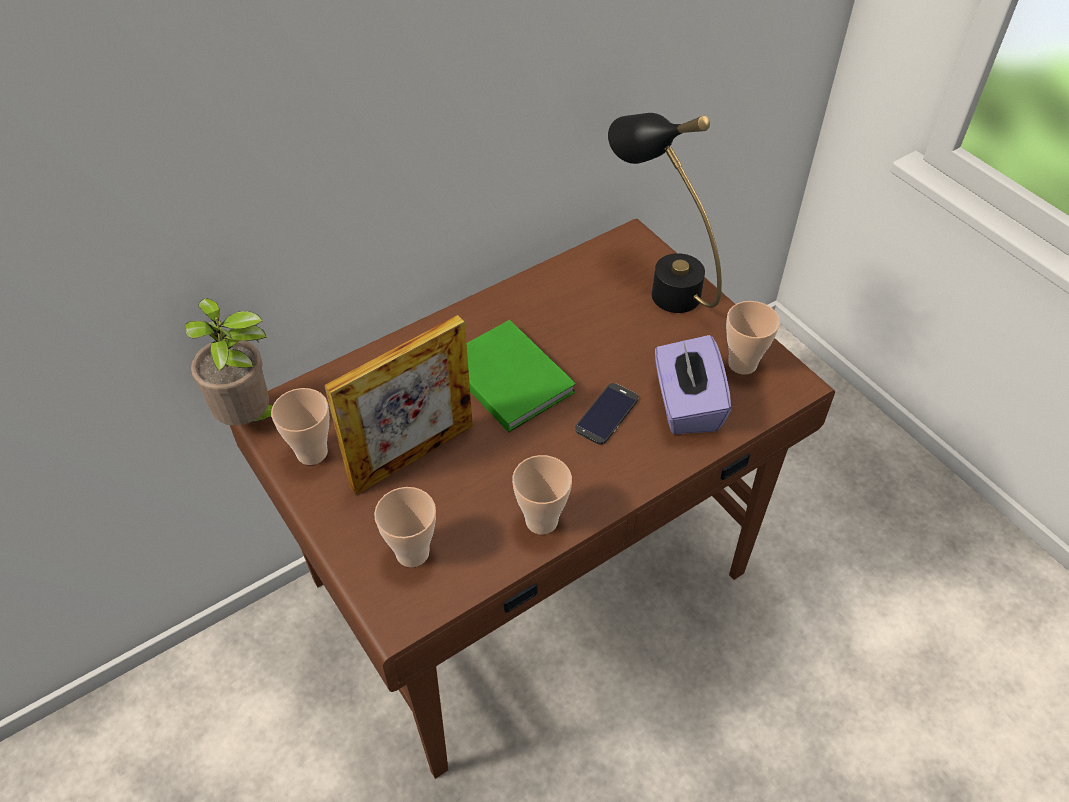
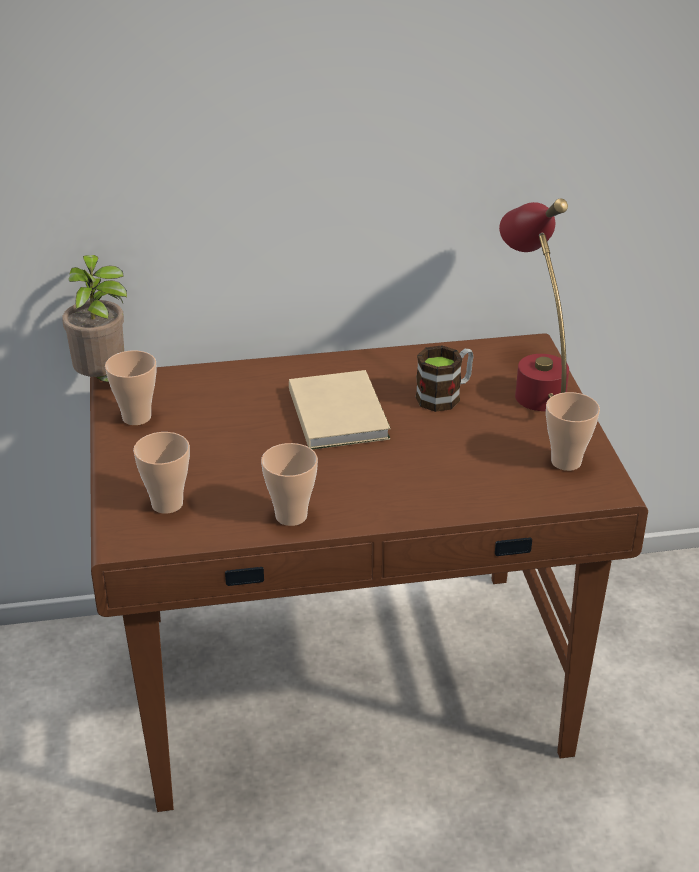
camera: 25 degrees right, 15 degrees down
picture frame [324,315,473,495] -> none
green book [466,320,576,433] -> beige book [289,370,391,450]
phone [575,383,639,445] -> none
black table lamp [608,113,722,313] -> red table lamp [499,199,569,411]
purple tissue box [655,335,731,434] -> none
none -> mug [416,345,474,412]

